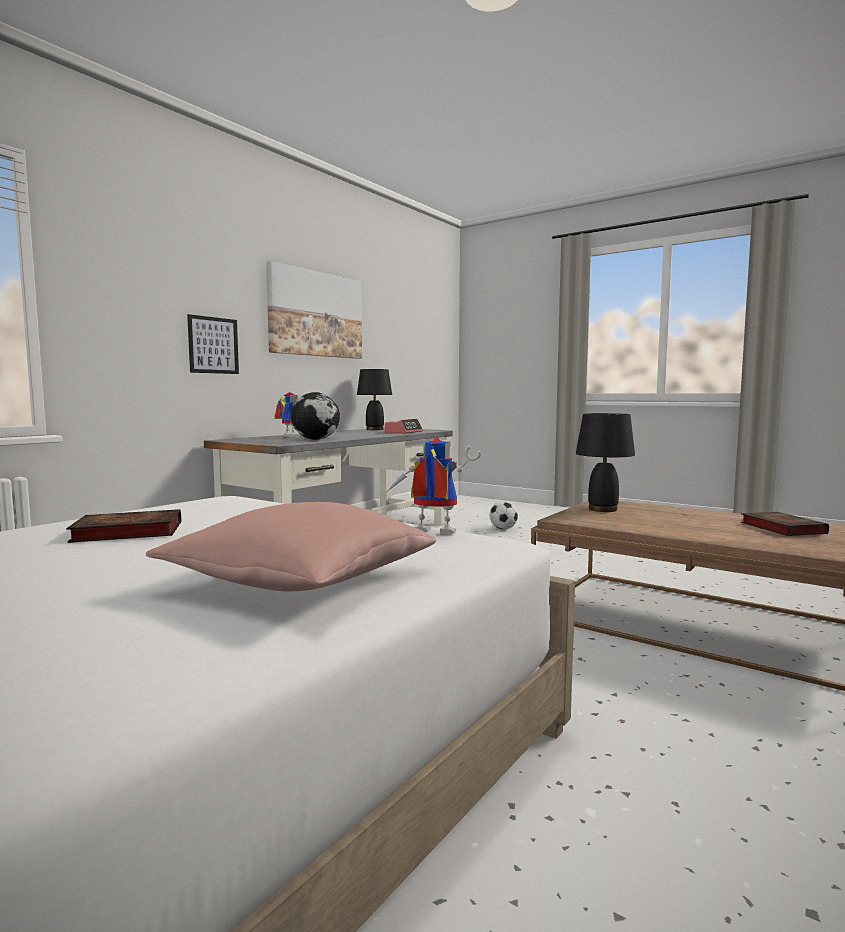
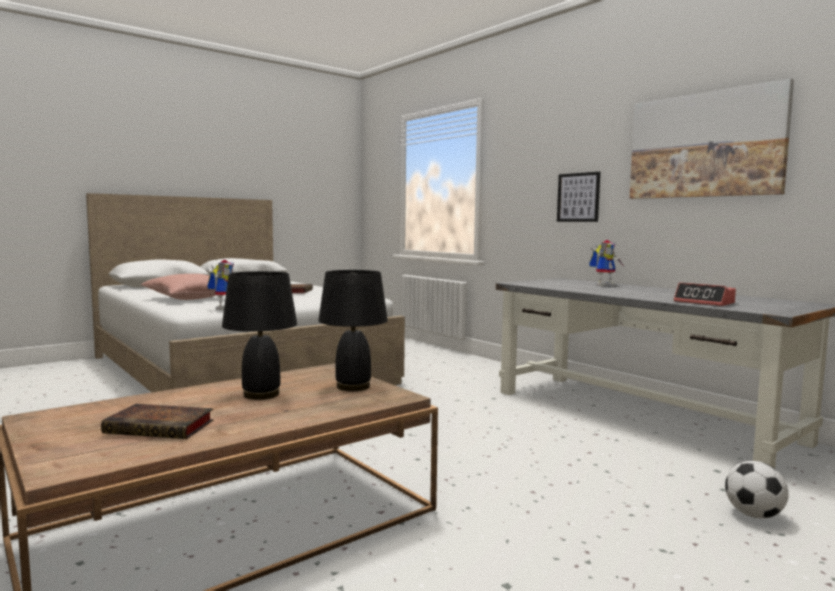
camera: 105 degrees right, 0 degrees up
globe [291,392,340,440] -> none
black table lamp [357,369,392,430] -> black table lamp moved to [222,271,297,400]

